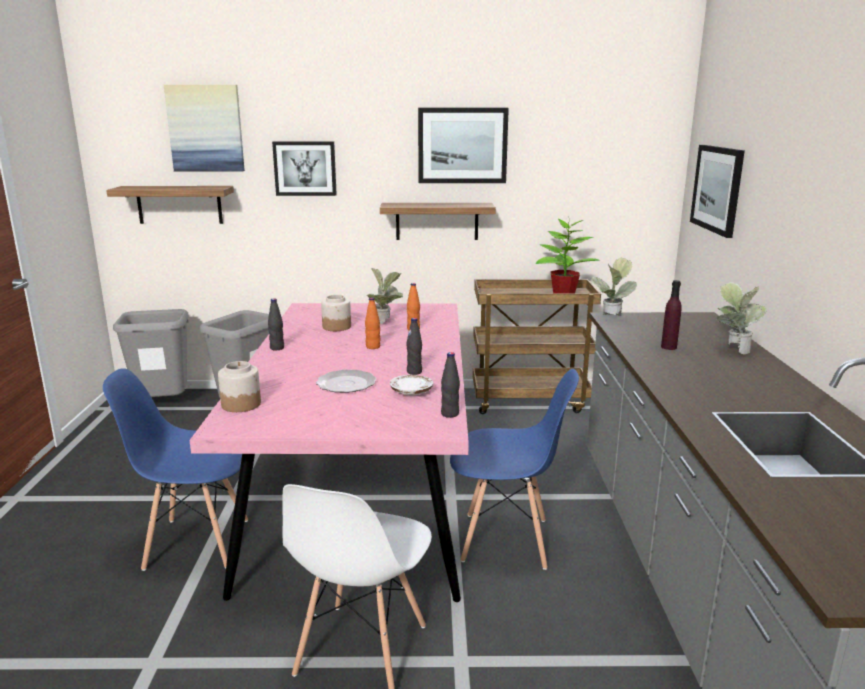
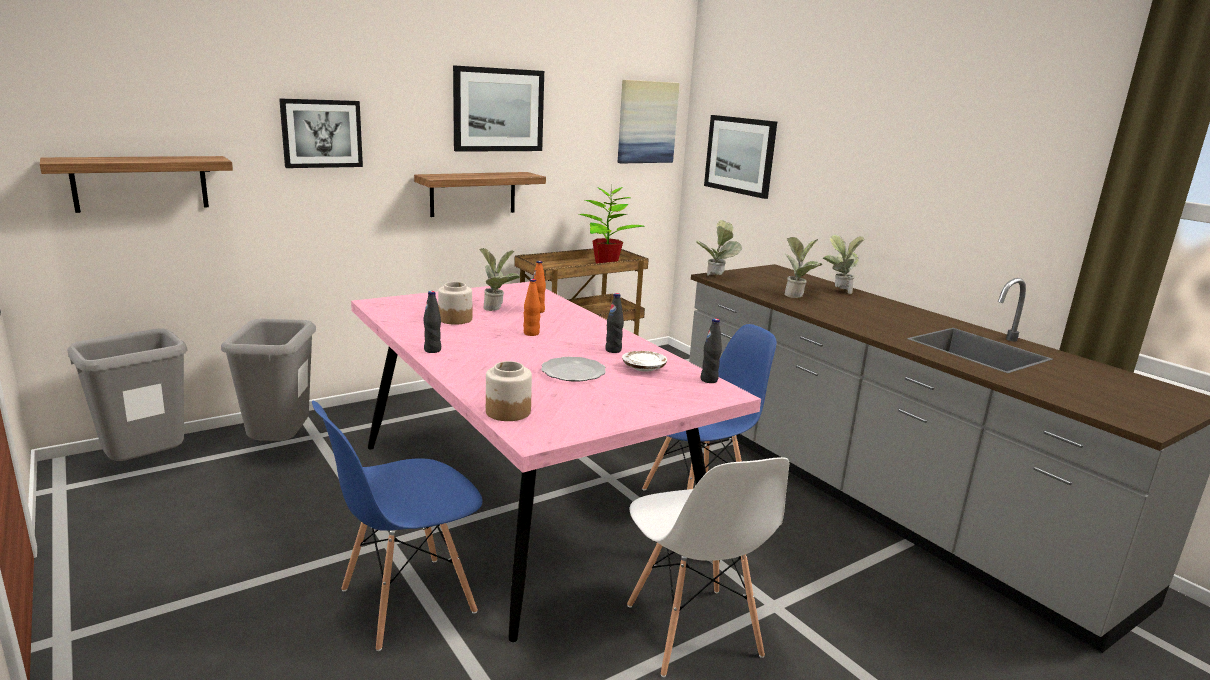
camera: 35 degrees left, 0 degrees up
picture [164,85,245,171] -> picture moved to [618,80,680,163]
purple bottle [661,280,682,350] -> potted plant [785,237,822,298]

